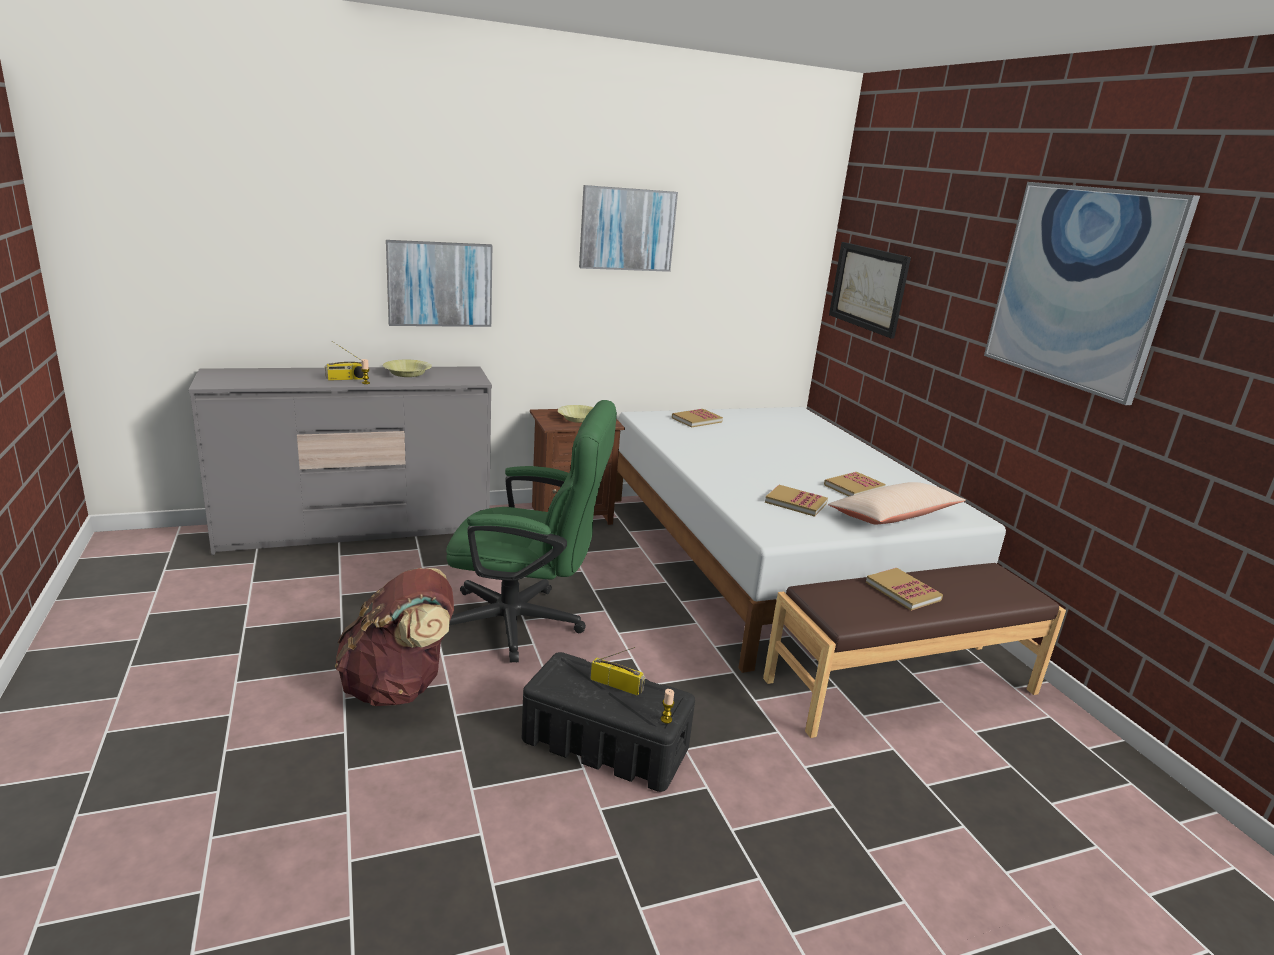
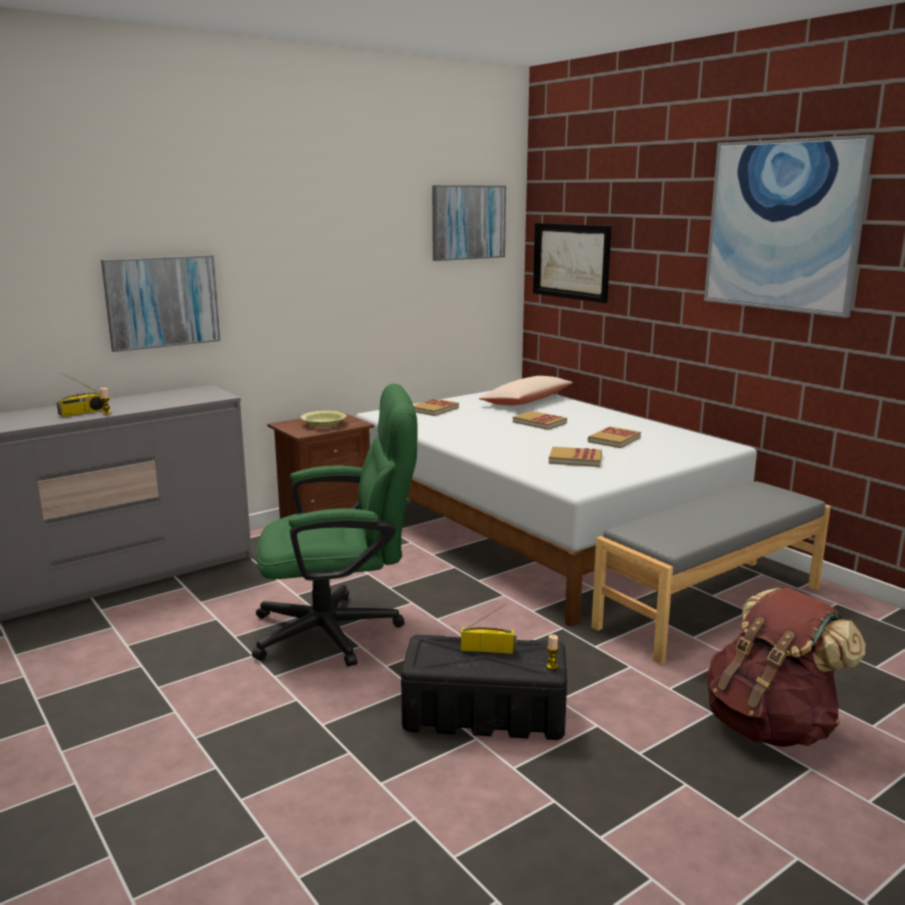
camera: 15 degrees left, 5 degrees down
brown backpack [335,568,454,706] -> brown backpack moved to [707,588,865,747]
yellow bowl [383,360,432,377] -> none
picture [579,185,678,272] -> picture moved to [432,185,506,261]
brown bench [763,563,1066,738] -> grey bench [591,481,831,665]
beige pillow [828,482,966,524] -> beige pillow moved to [479,376,573,406]
book [866,568,943,611] -> book moved to [513,411,567,430]

